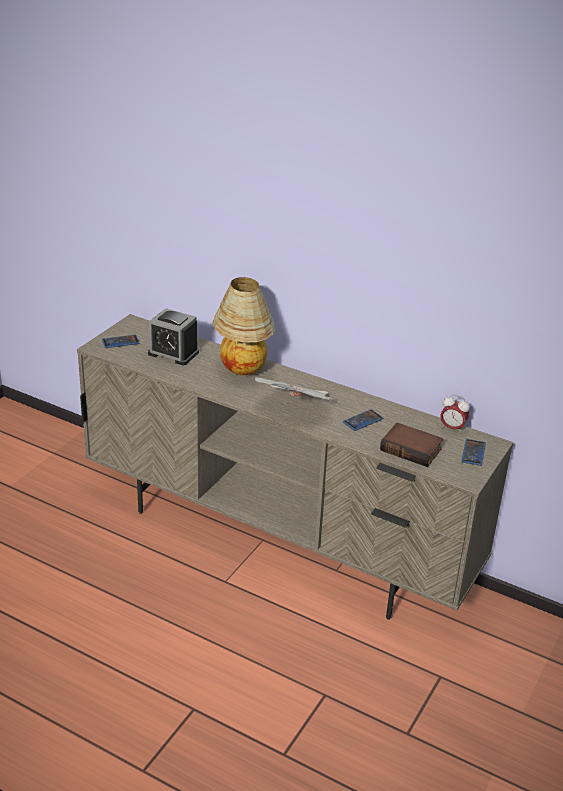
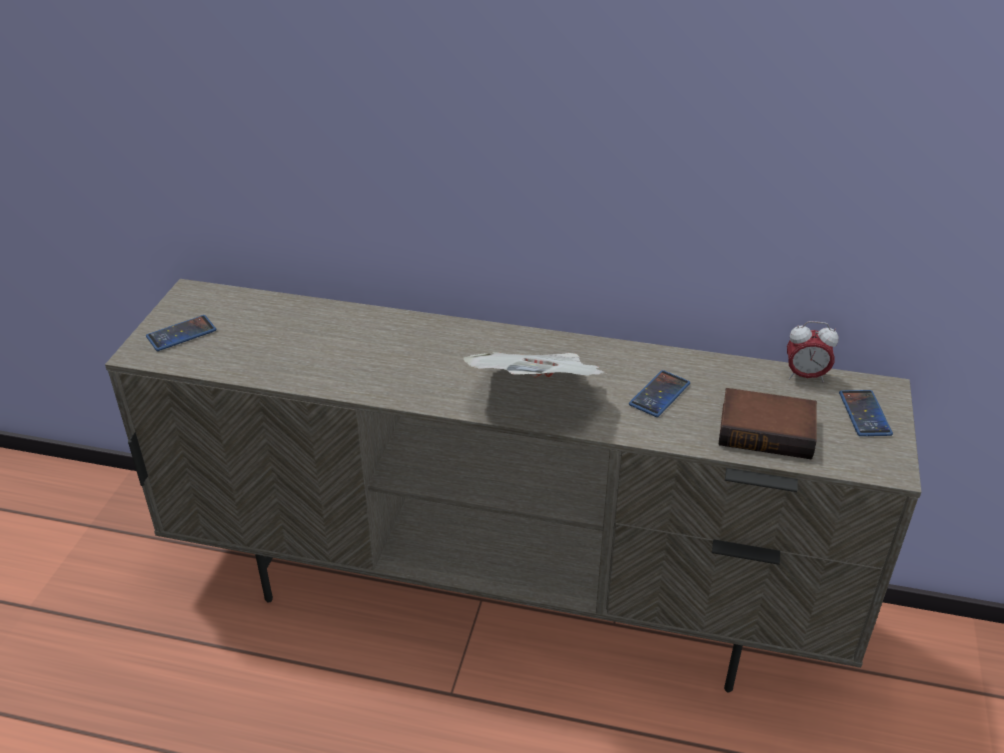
camera: 15 degrees left, 5 degrees up
alarm clock [148,308,199,365] -> none
table lamp [213,277,276,375] -> none

